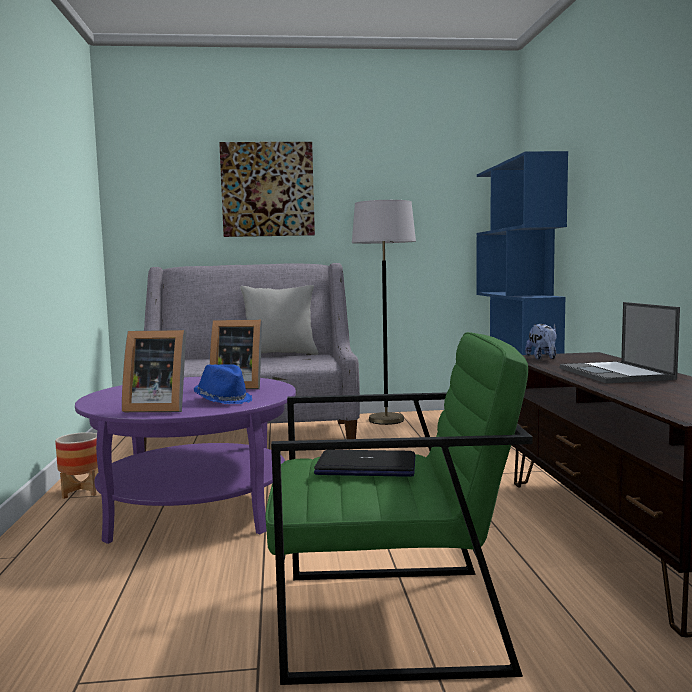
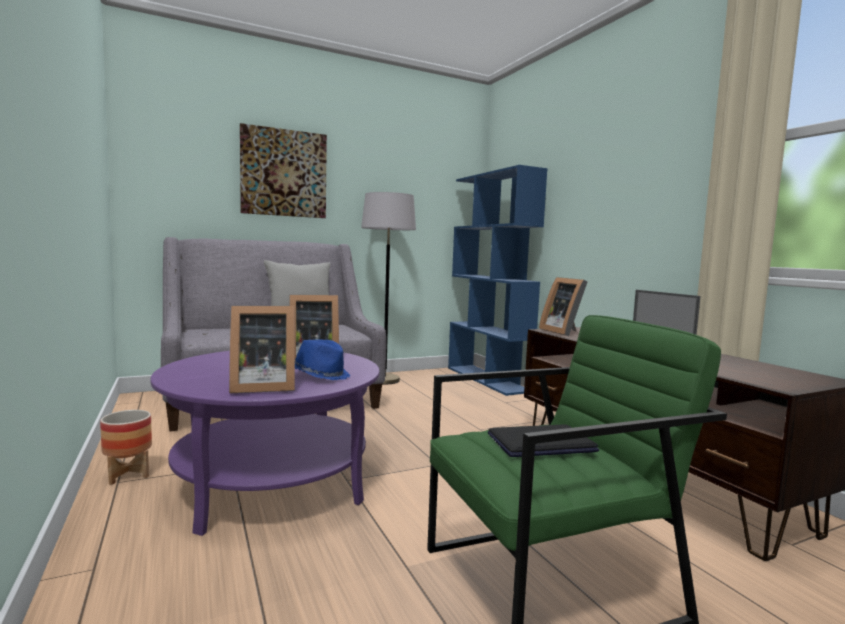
camera: 20 degrees left, 0 degrees up
plush toy [525,324,557,360] -> picture frame [539,277,588,336]

